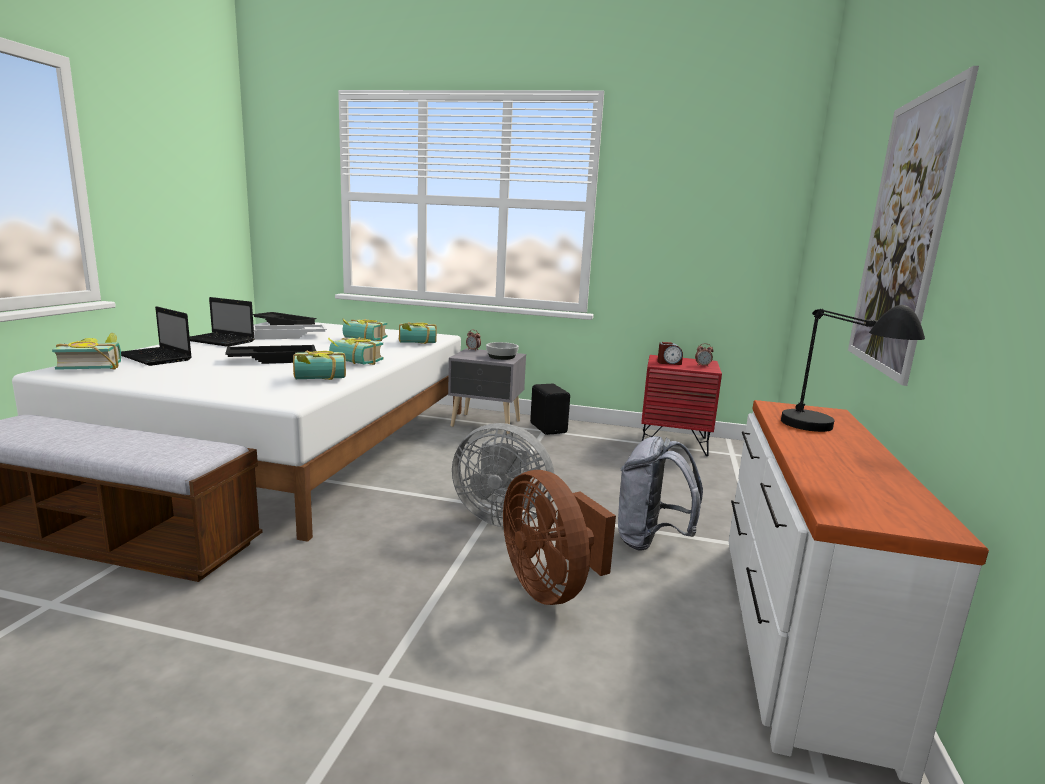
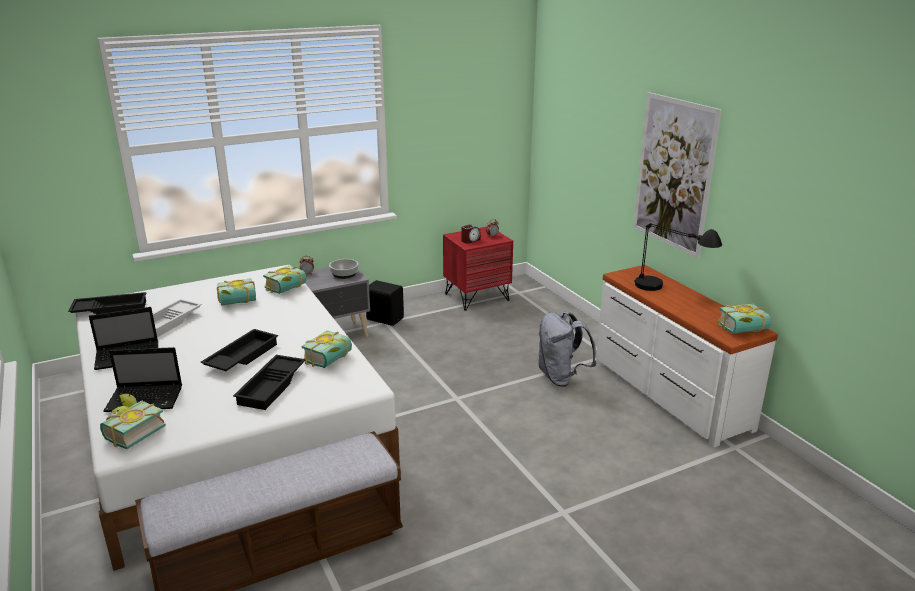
camera: 40 degrees left, 10 degrees up
book [328,337,383,365] -> book moved to [718,304,770,334]
grey fan [452,423,555,527] -> none
brown fan [503,470,616,605] -> none
none -> black tray [233,355,305,410]

